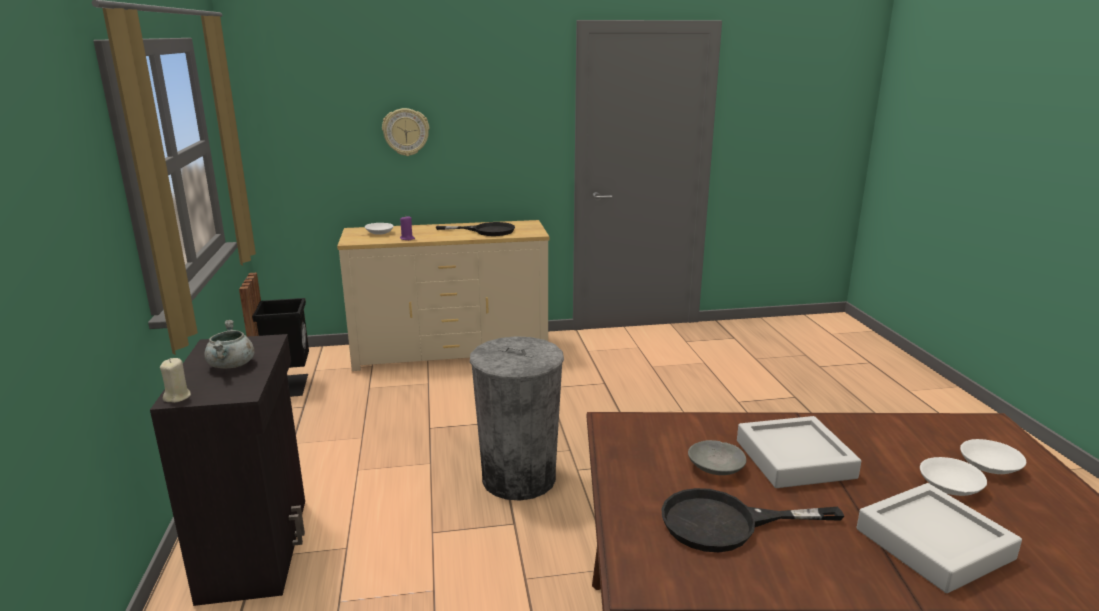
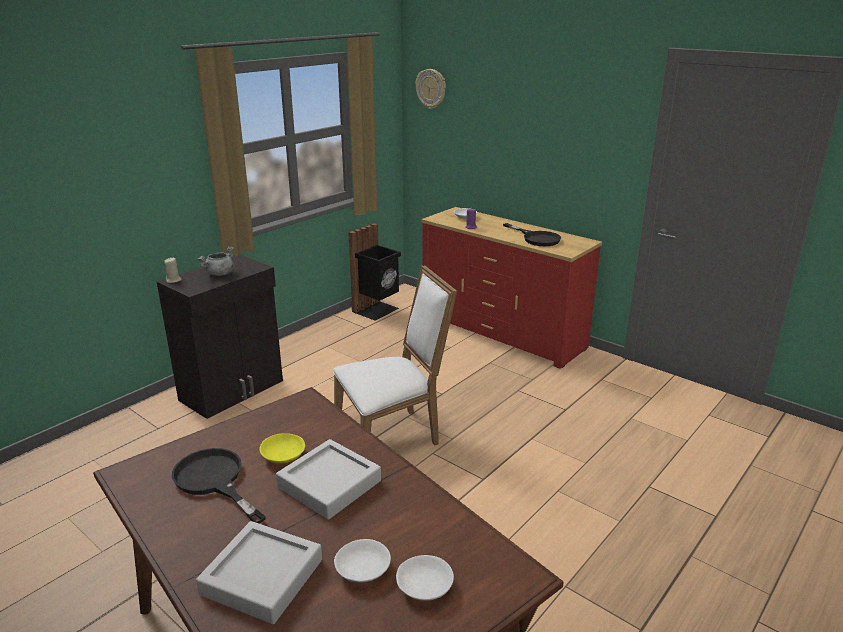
camera: 50 degrees right, 5 degrees up
beige dresser [337,220,549,371] -> red dresser [421,207,602,369]
wall clock [382,108,430,156] -> wall clock moved to [415,69,446,109]
grey trash can [470,336,564,501] -> white chair [333,265,457,446]
grey bowl [688,440,746,475] -> yellow bowl [259,433,305,464]

